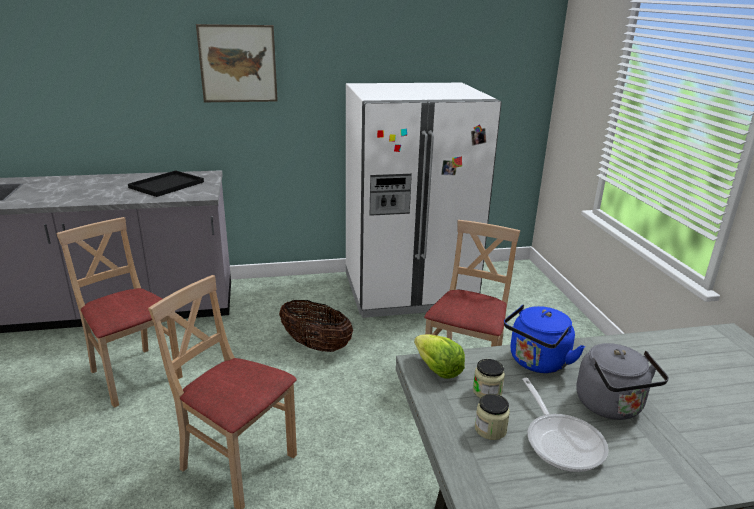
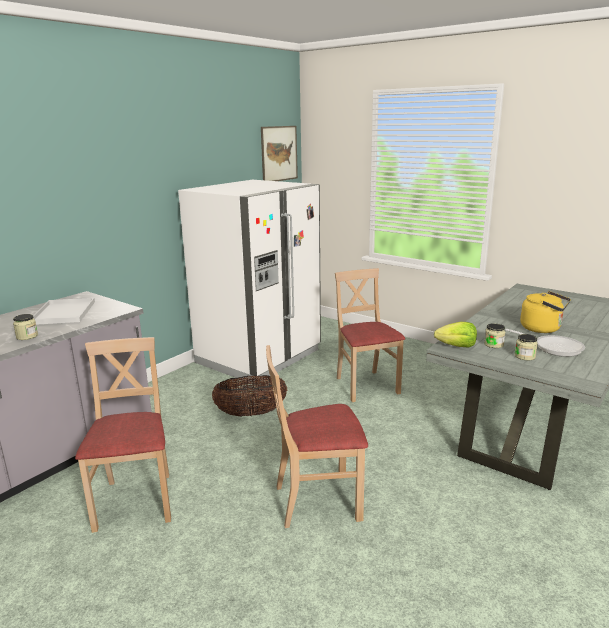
camera: 40 degrees left, 5 degrees down
beige chair [56,217,183,408] -> beige chair turned 75 degrees clockwise [75,337,171,533]
black tray [128,170,204,197] -> white tray [33,298,95,325]
picture [196,24,278,102] -> picture moved to [261,126,298,181]
blue kettle [504,305,585,373] -> none
grey kettle [576,343,669,420] -> yellow kettle [520,291,571,333]
none -> jar [13,314,38,340]

